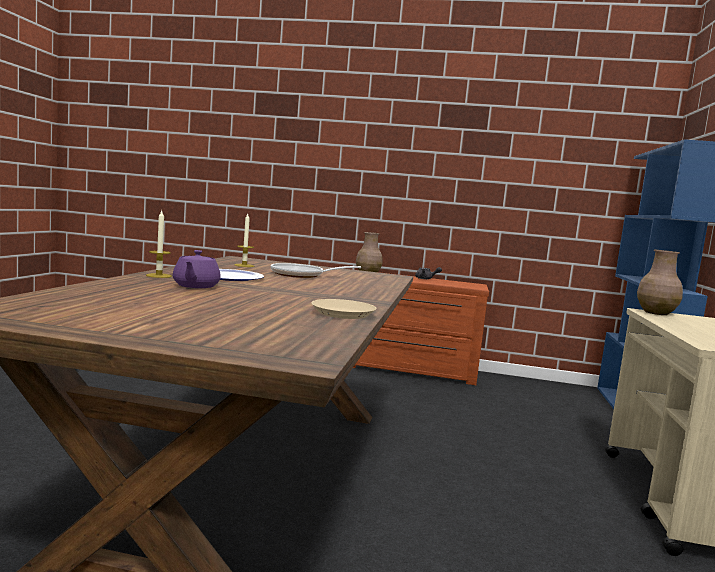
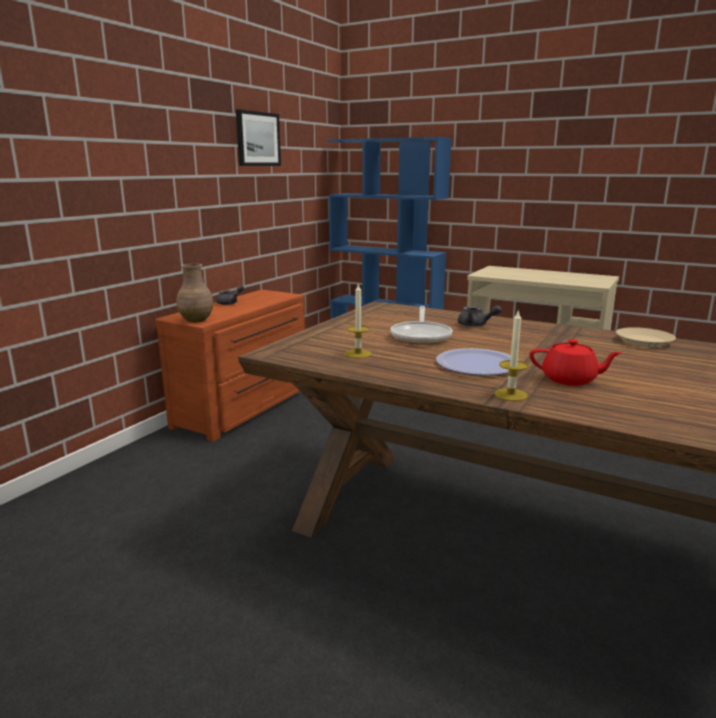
camera: 70 degrees left, 10 degrees up
purple teapot [173,250,221,288] -> red teapot [530,339,622,386]
brown vase [637,250,683,315] -> none
none -> picture [236,109,281,166]
none -> grey teapot [458,305,502,327]

